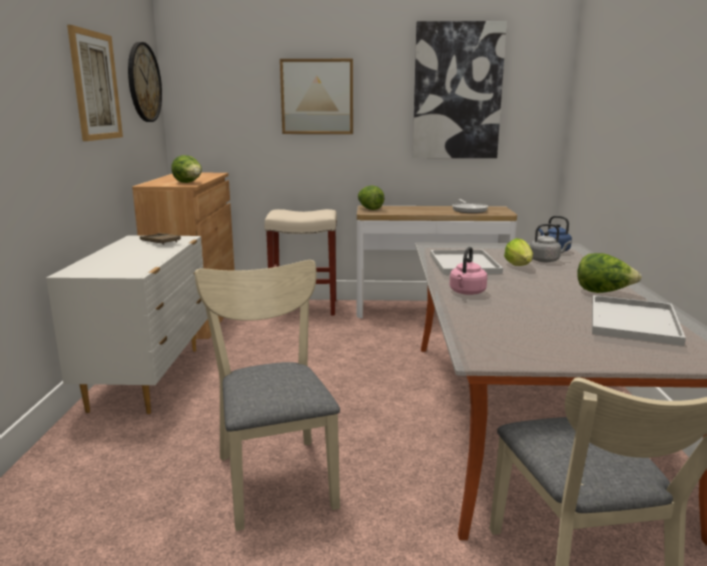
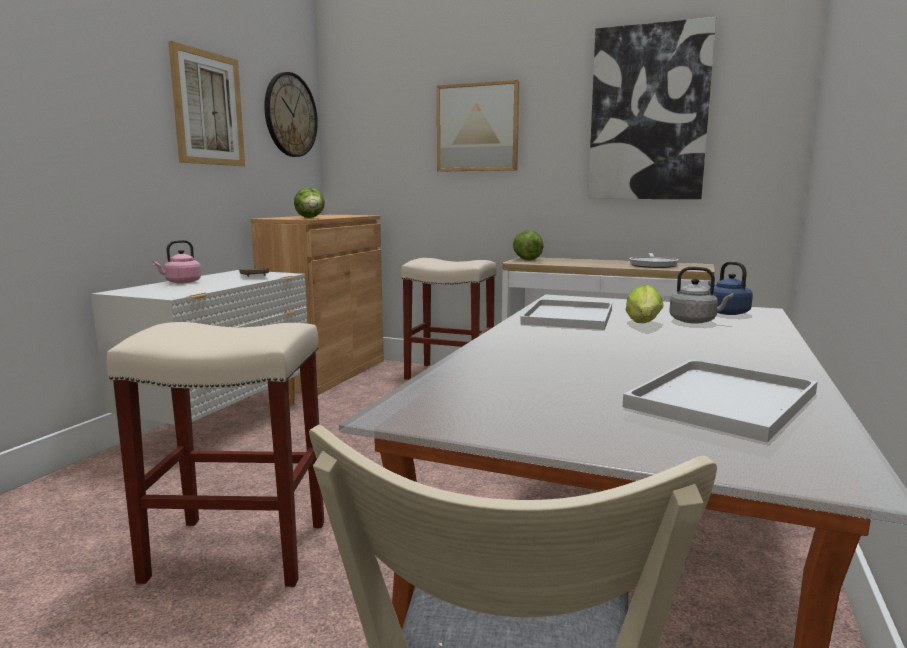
camera: 20 degrees right, 5 degrees down
beige chair [195,260,340,531] -> beige stool [107,322,324,587]
pink kettle [450,247,487,295] -> pink kettle moved to [153,240,201,283]
lettuce [577,253,642,293] -> none

